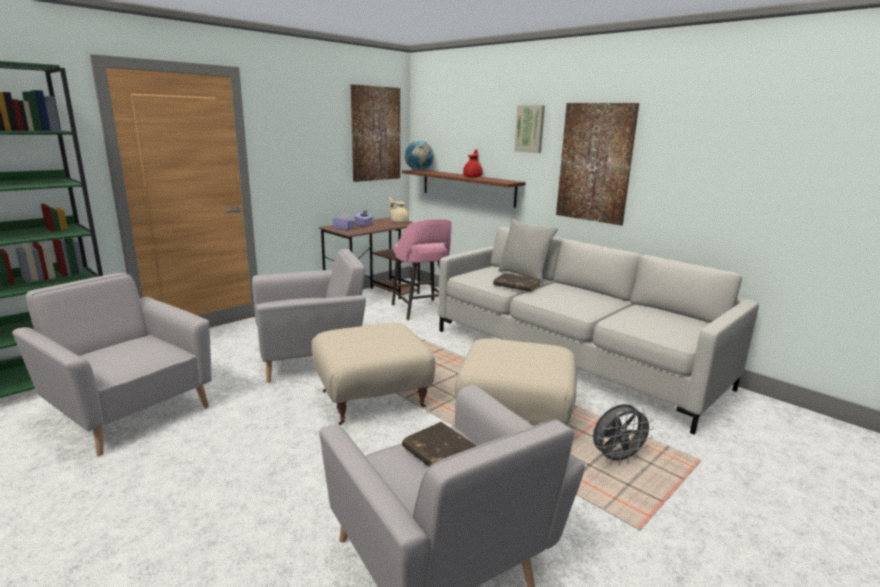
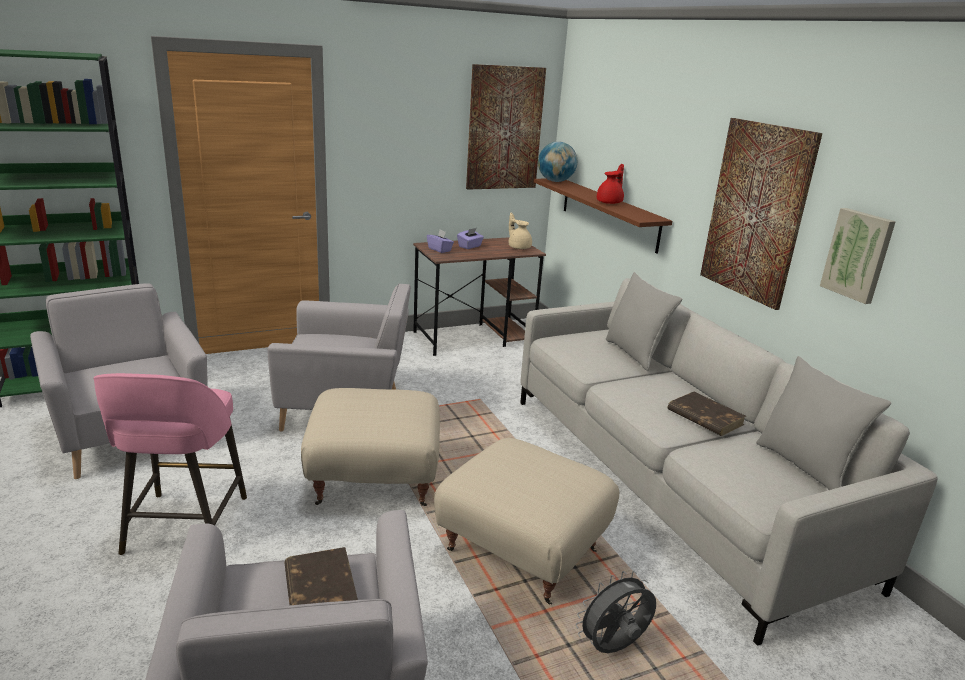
camera: 20 degrees right, 5 degrees up
pink stool [392,219,452,320] -> pink stool moved to [93,373,247,555]
brown book [493,273,541,292] -> brown book moved to [668,392,746,436]
picture [514,105,545,153] -> picture moved to [820,208,896,304]
grey fan [593,404,654,465] -> grey fan turned 150 degrees clockwise [576,571,656,653]
none -> grey pillow [756,356,891,490]

